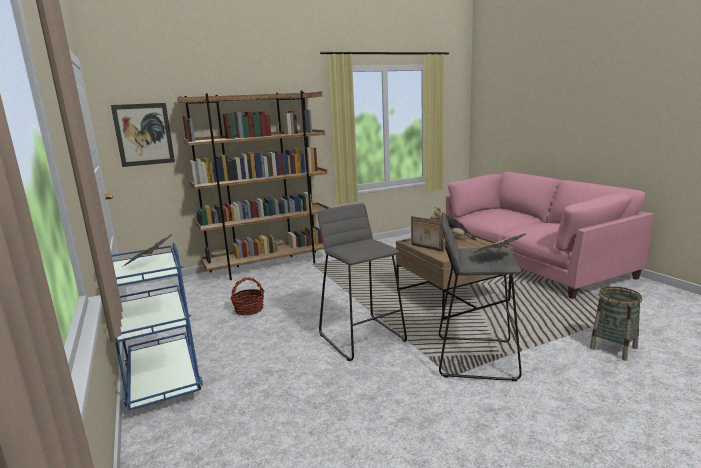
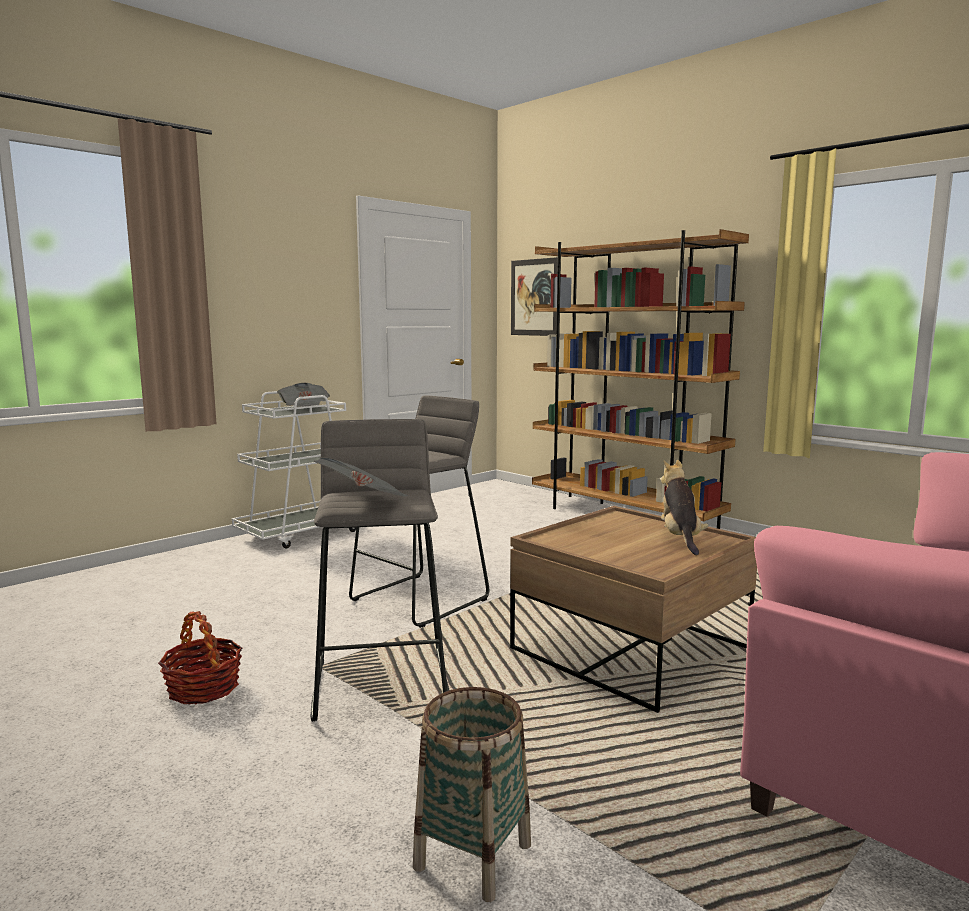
camera: 70 degrees right, 5 degrees down
blue cart [112,243,203,411] -> white cart [232,391,356,548]
basket [230,277,265,316] -> basket moved to [158,611,242,705]
picture frame [411,216,444,252] -> none

